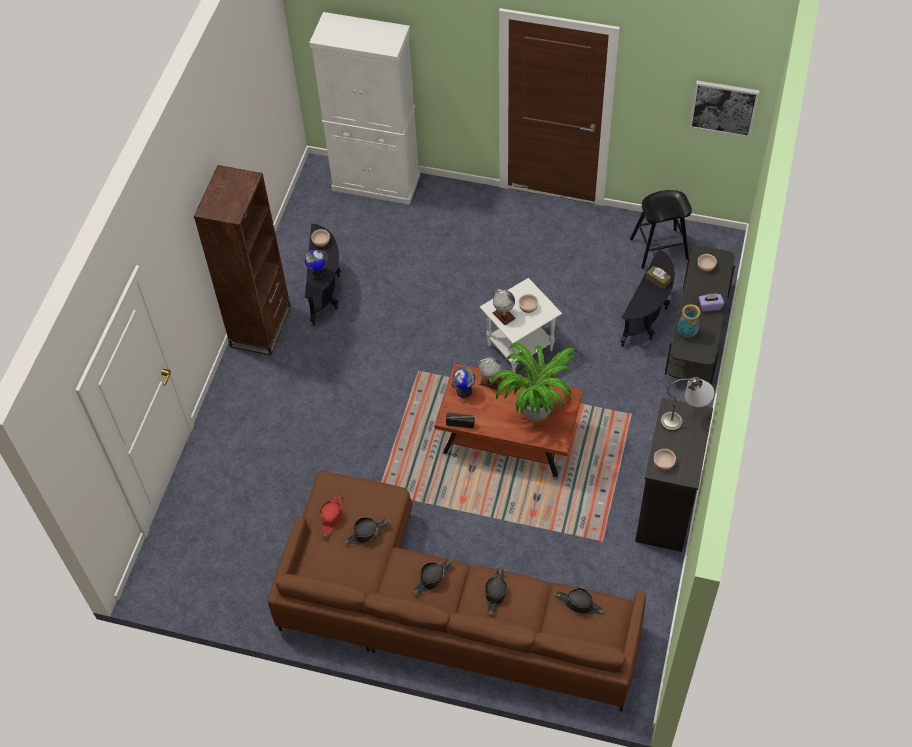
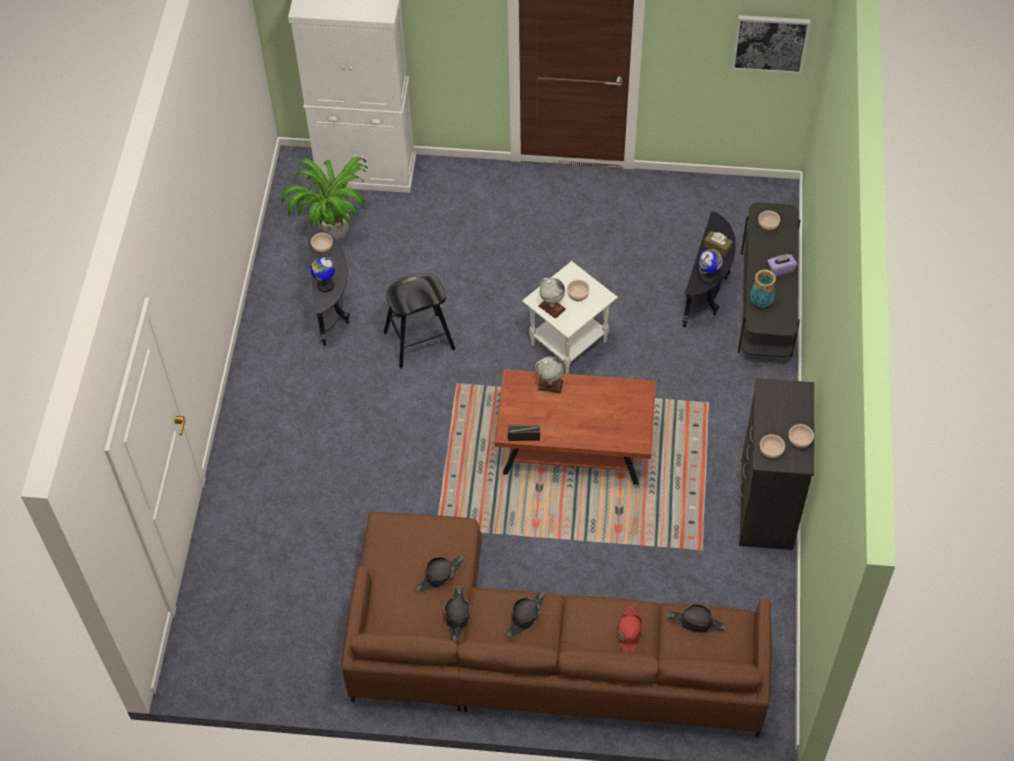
camera: 10 degrees left, 0 degrees up
brown bookcase [194,165,291,355] -> none
red hat [320,493,342,537] -> red hat moved to [617,603,643,653]
globe [452,367,475,398] -> globe moved to [698,249,723,284]
black hat [485,567,507,616] -> black hat moved to [444,587,470,642]
potted plant [490,342,577,422] -> potted plant moved to [281,157,368,240]
black stool [630,190,692,269] -> black stool moved to [384,273,455,368]
grey table lamp [661,377,714,432] -> none
none -> bowl [789,424,814,448]

